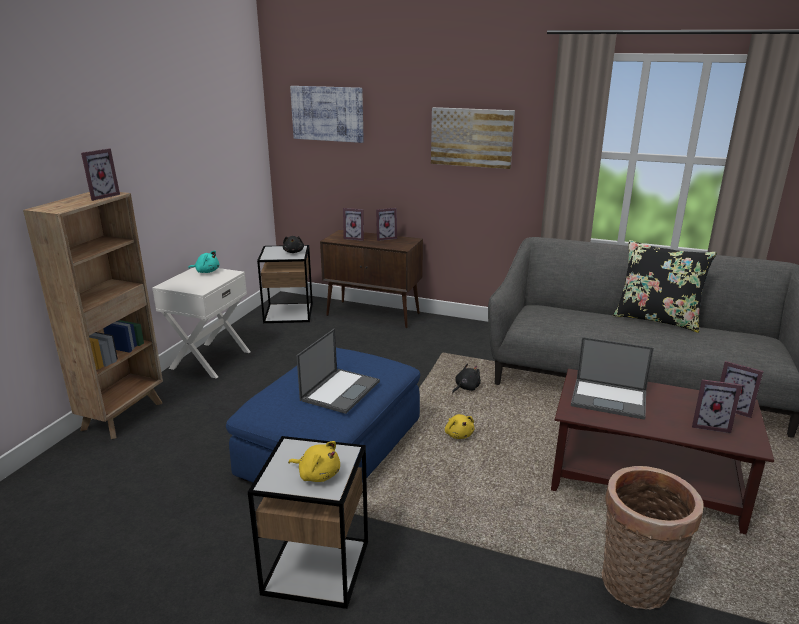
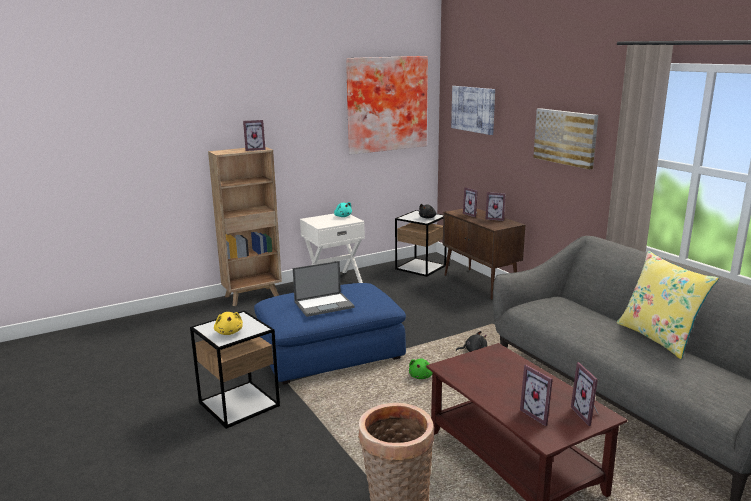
camera: 40 degrees right, 5 degrees down
yellow plush toy [445,414,474,439] -> green plush toy [409,359,432,379]
laptop [571,337,654,420] -> none
black pillow [613,240,717,333] -> yellow pillow [617,251,719,359]
none -> picture [346,56,428,155]

